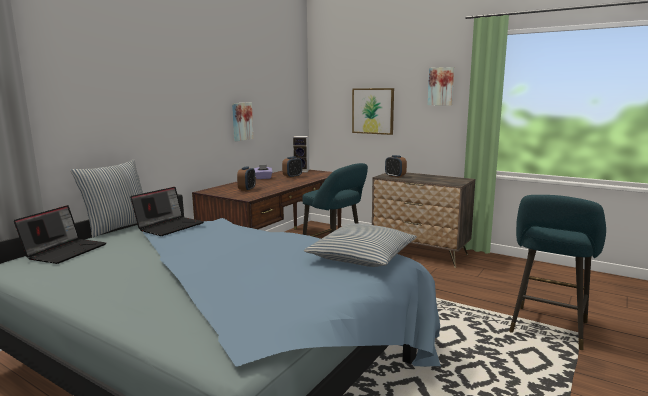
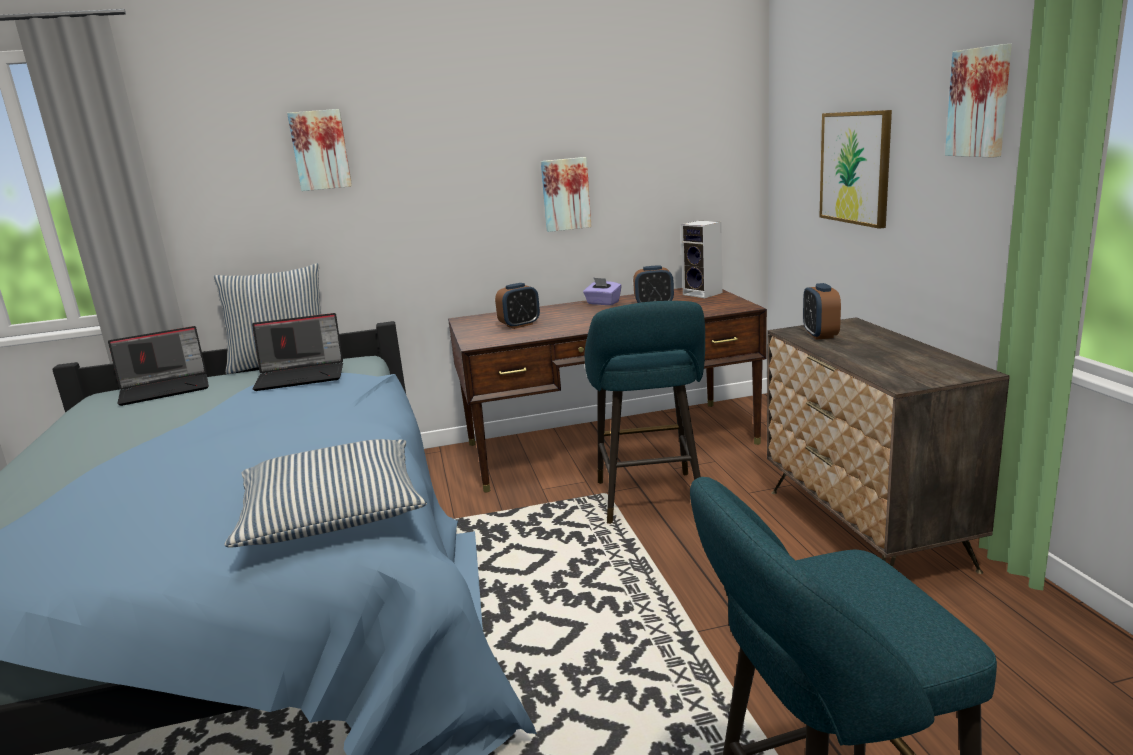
camera: 45 degrees right, 5 degrees up
none -> picture [287,109,352,191]

